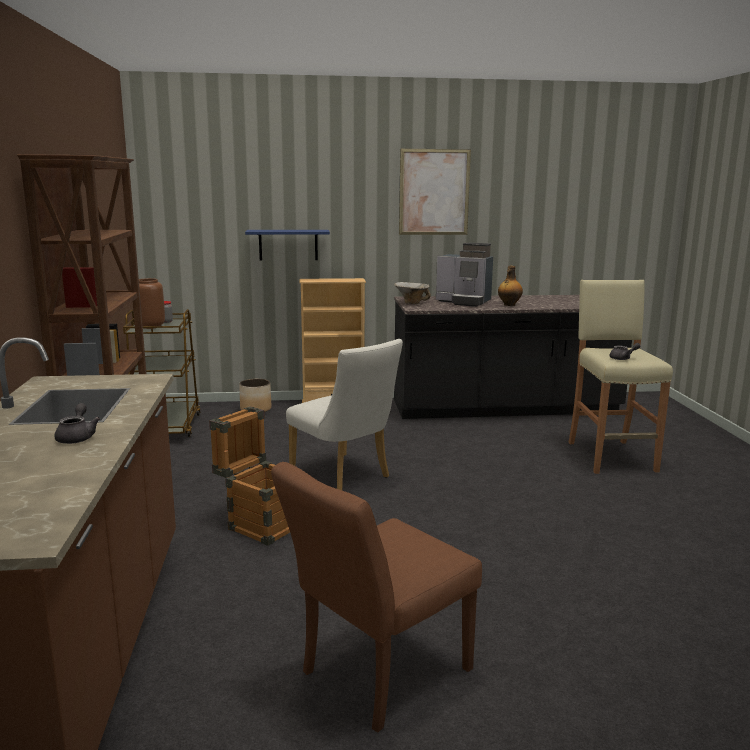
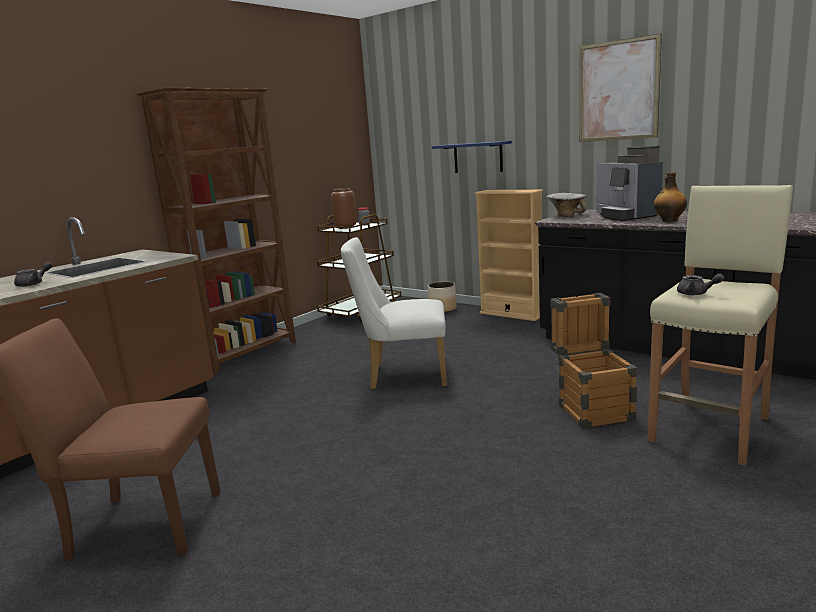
camera: 45 degrees right, 0 degrees up
crate [209,406,290,546] -> crate moved to [551,293,637,429]
white chair [286,339,403,490] -> white chair turned 90 degrees clockwise [341,237,447,390]

